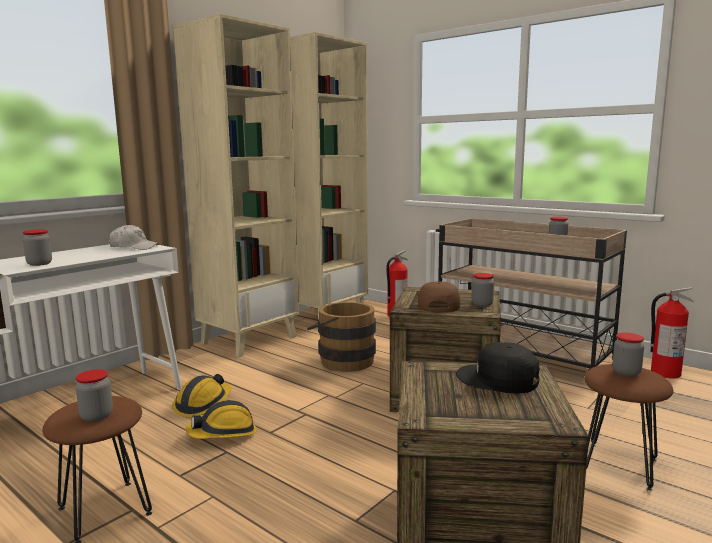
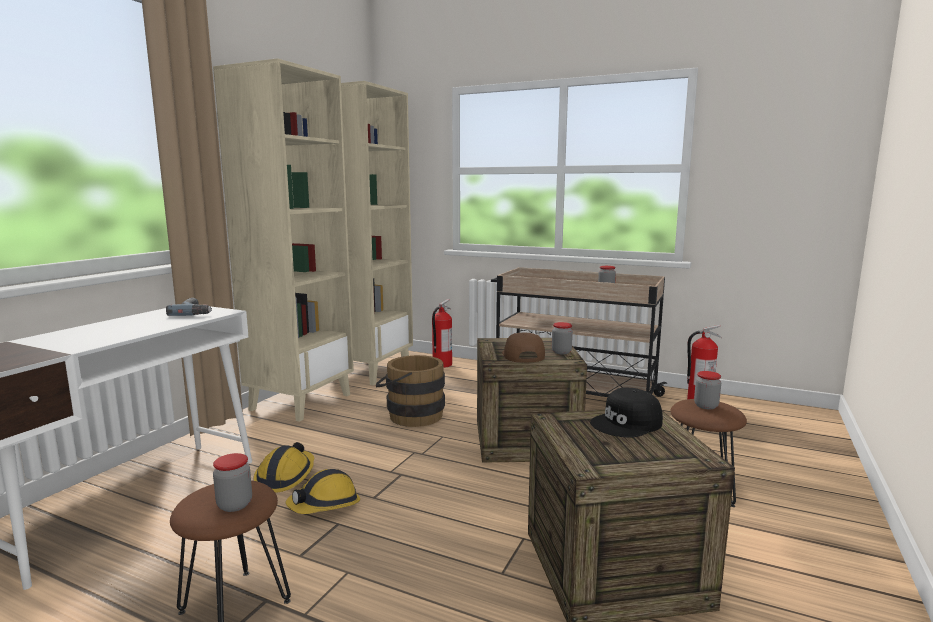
camera: 15 degrees left, 0 degrees up
jar [23,229,52,266] -> none
white cap [109,224,159,250] -> power drill [166,298,212,316]
black cap [456,342,540,394] -> black cap turned 45 degrees counterclockwise [590,388,663,438]

